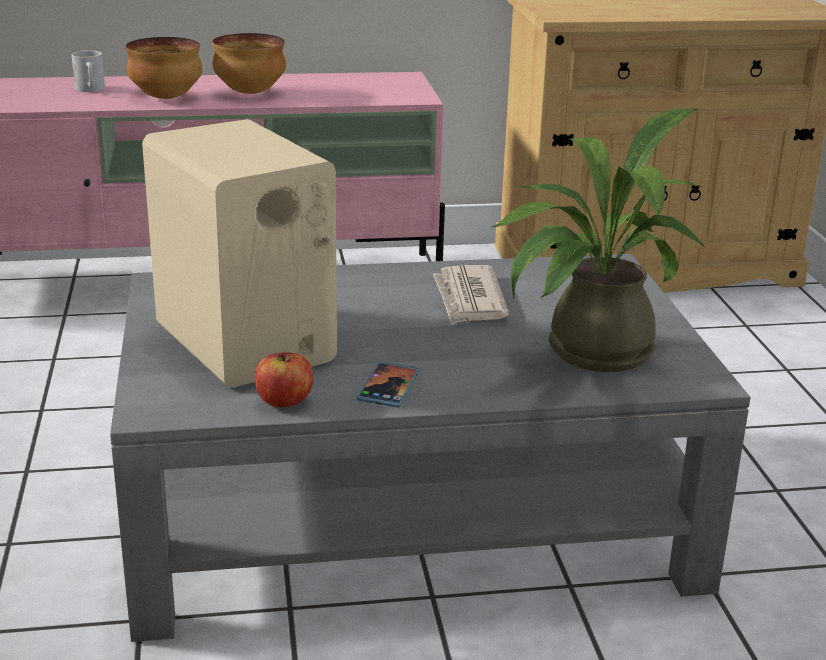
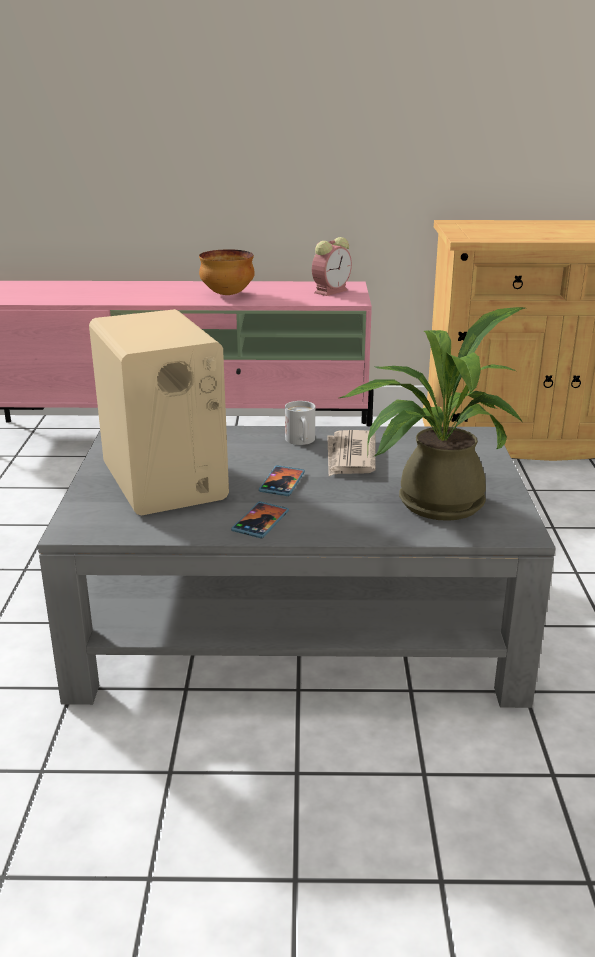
camera: 10 degrees right, 0 degrees up
white mug [72,50,105,92] -> white mug moved to [285,401,315,445]
bowl [126,37,202,99] -> none
apple [255,352,313,407] -> none
none -> phone [259,465,305,496]
none -> alarm clock [312,237,352,296]

